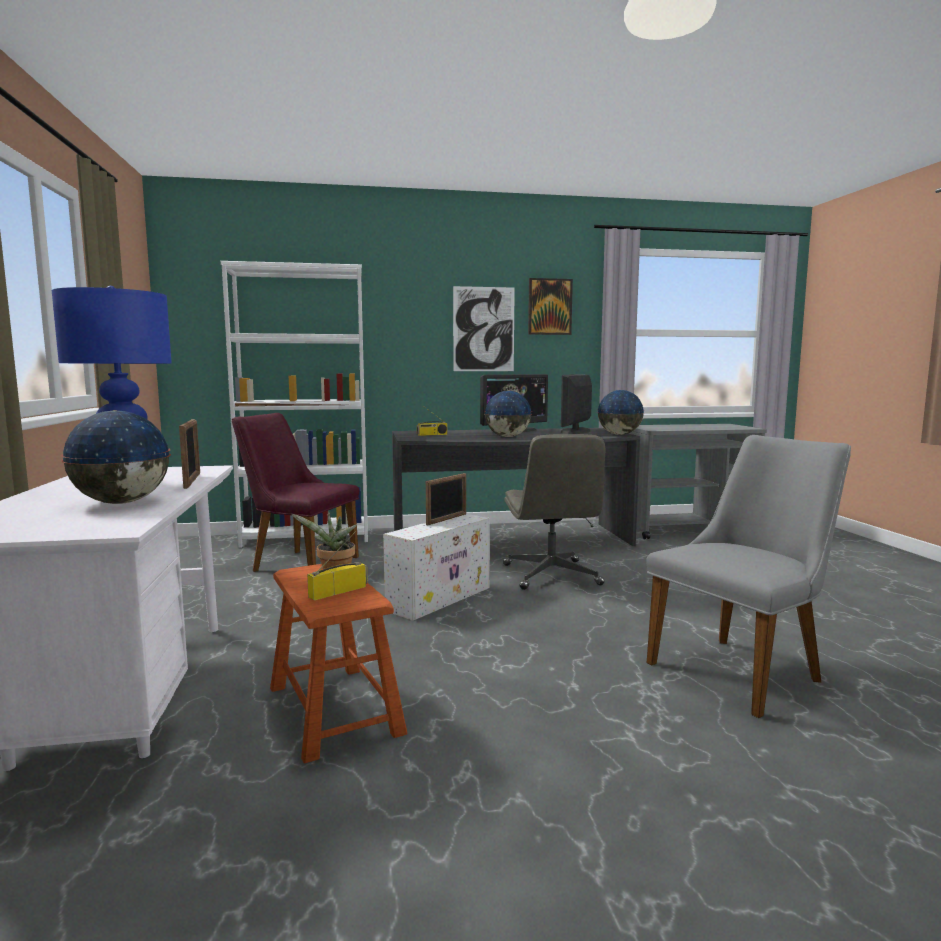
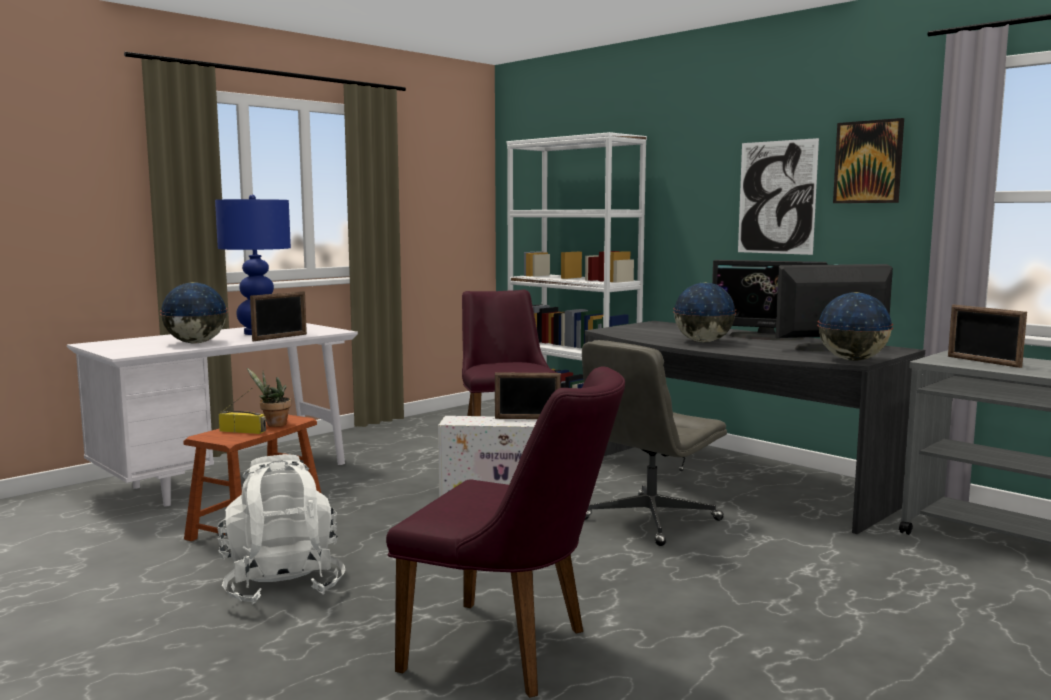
camera: 55 degrees right, 0 degrees up
radio [417,405,447,436] -> none
grey chair [646,435,851,718] -> purple chair [386,367,625,698]
none -> white backpack [217,454,345,604]
none -> picture frame [948,305,1027,368]

